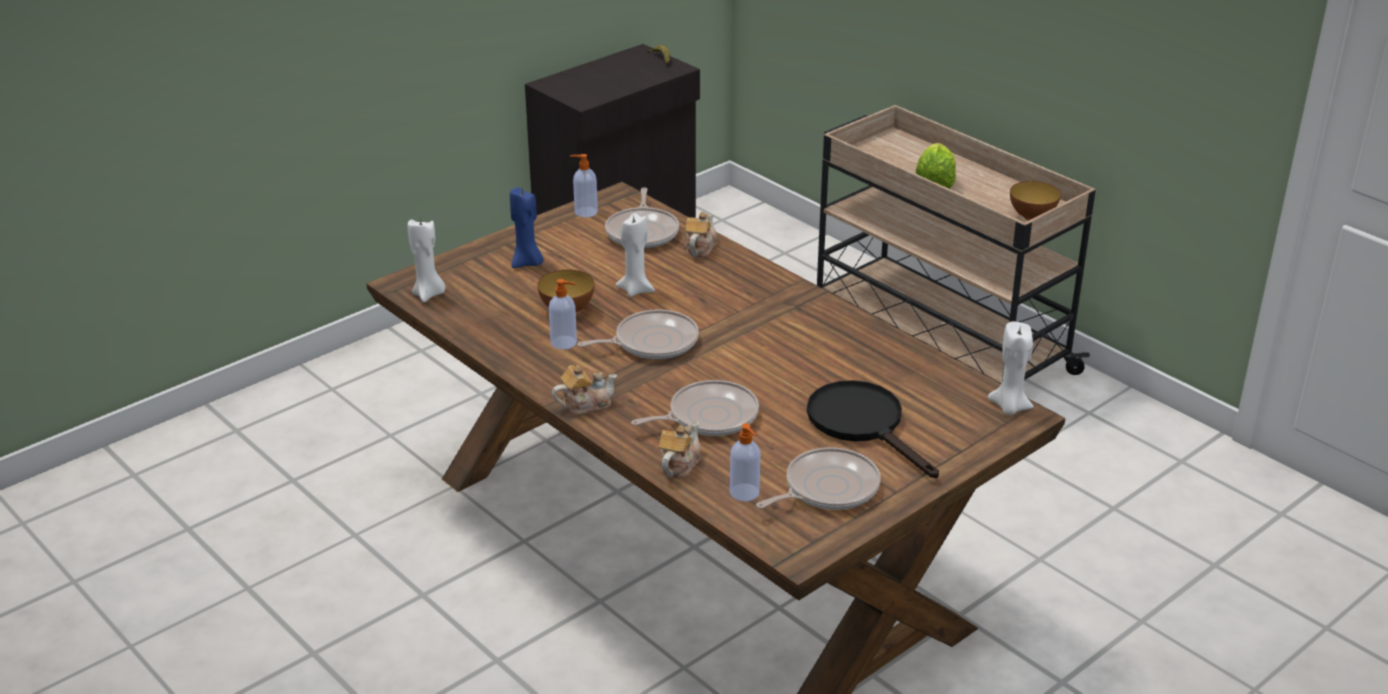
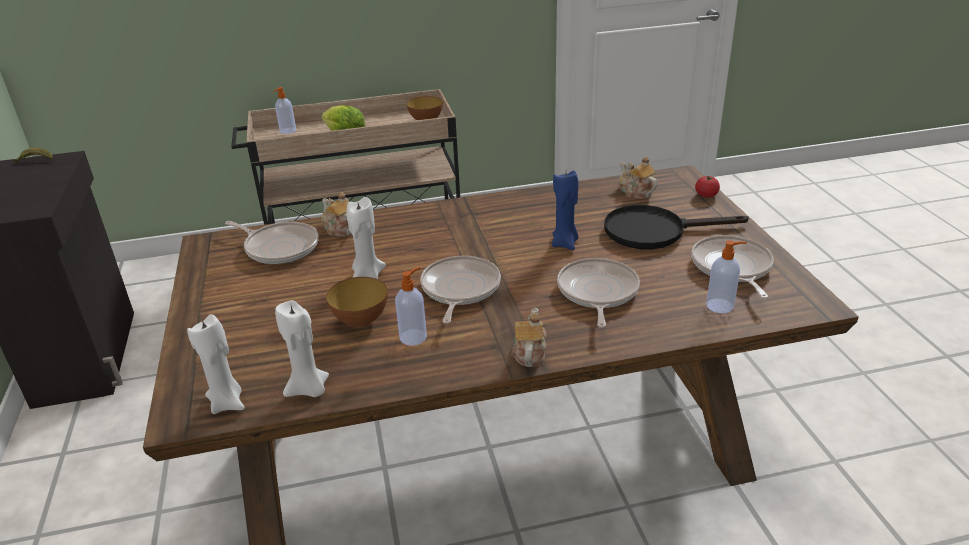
camera: 60 degrees left, 0 degrees up
blue candle [510,187,543,268] -> blue candle moved to [552,170,579,250]
soap dispenser [570,154,598,218] -> soap dispenser moved to [273,87,296,134]
teapot [659,422,701,479] -> teapot moved to [619,156,658,199]
white candle [988,322,1034,415] -> white candle moved to [275,300,329,397]
none -> tomato [695,176,720,198]

